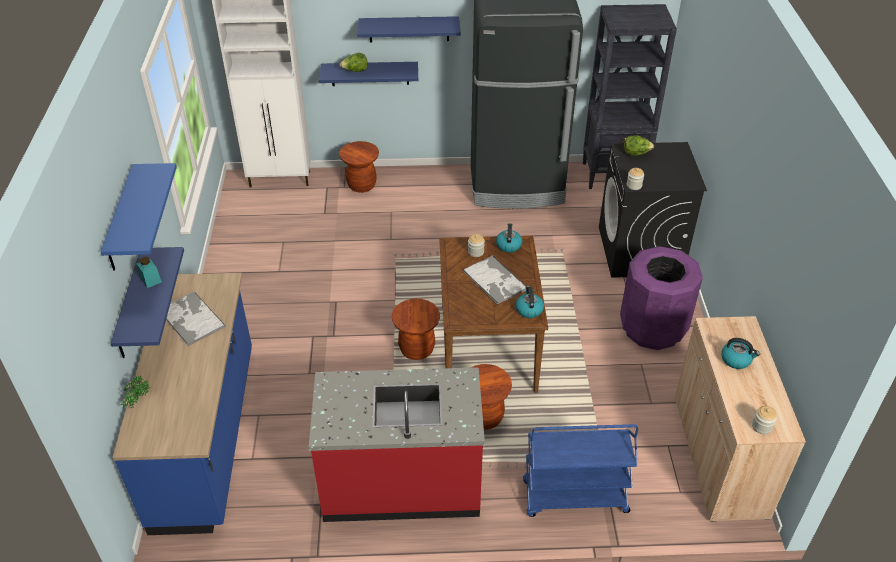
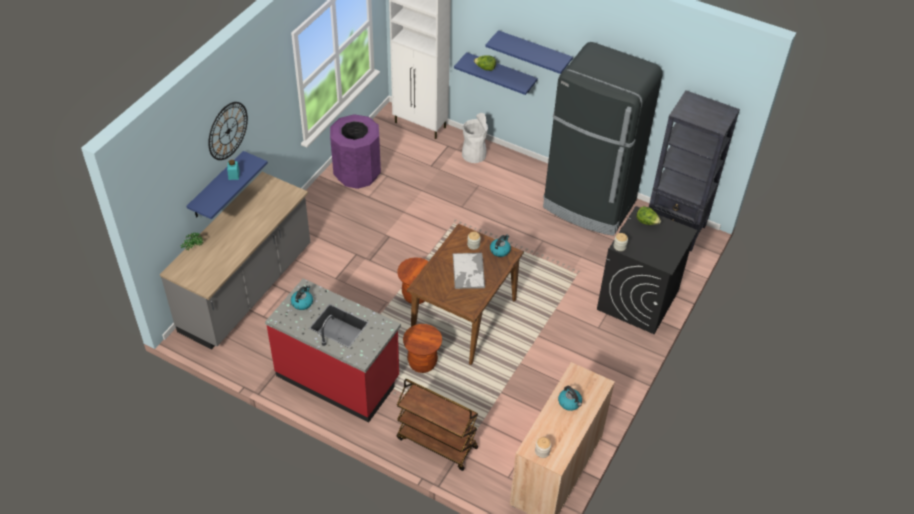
camera: 30 degrees right, 5 degrees up
blue shelf [100,163,177,271] -> wall clock [208,102,248,160]
blue counter [113,273,252,535] -> grey counter [160,172,310,349]
tray [166,291,226,346] -> none
brown stool [339,141,379,193] -> white trash can [462,113,488,163]
kettle [516,286,544,318] -> kettle moved to [291,285,313,310]
blue cart [523,424,638,517] -> brown cart [397,379,478,471]
purple trash can [620,246,703,350] -> purple trash can moved to [330,114,381,189]

